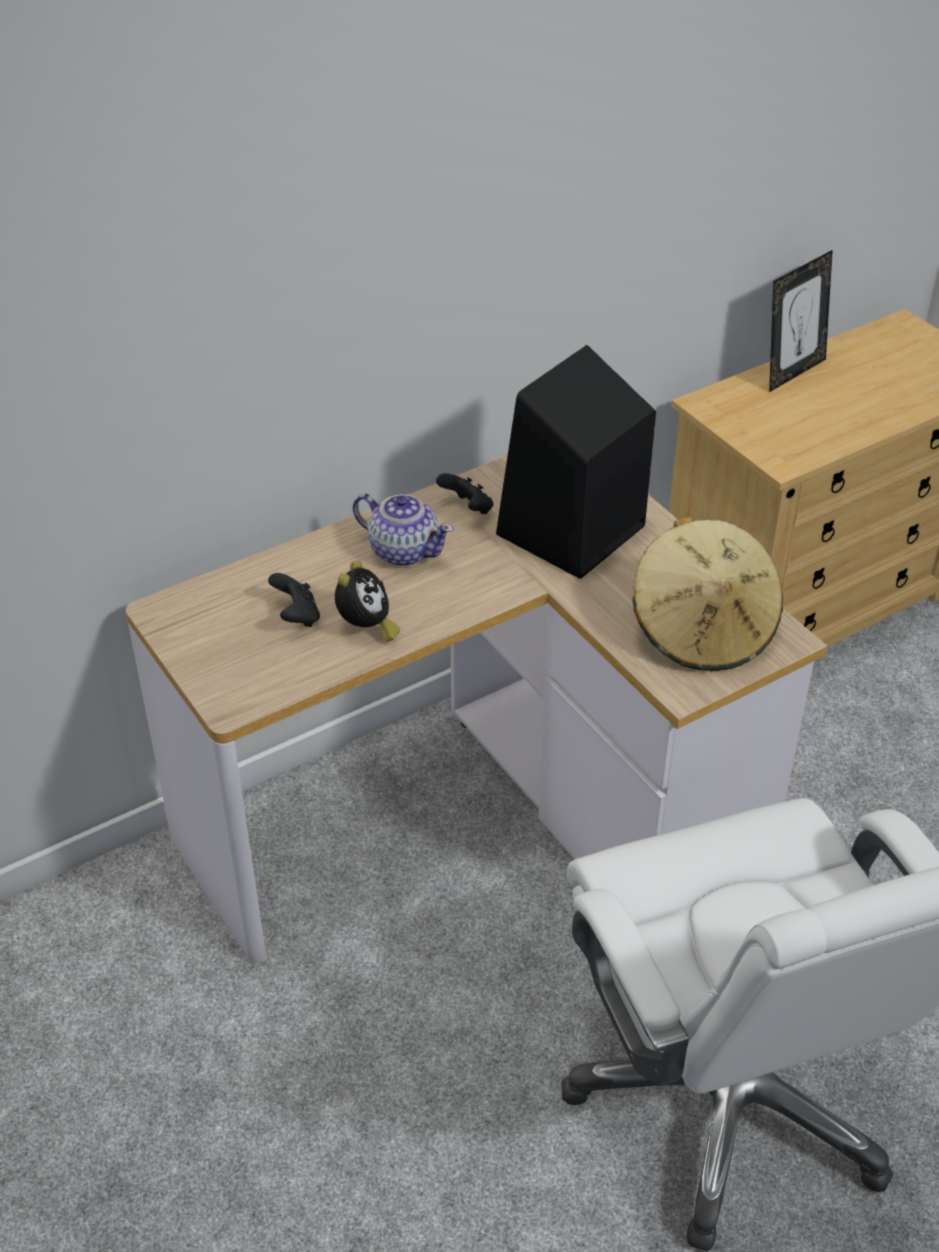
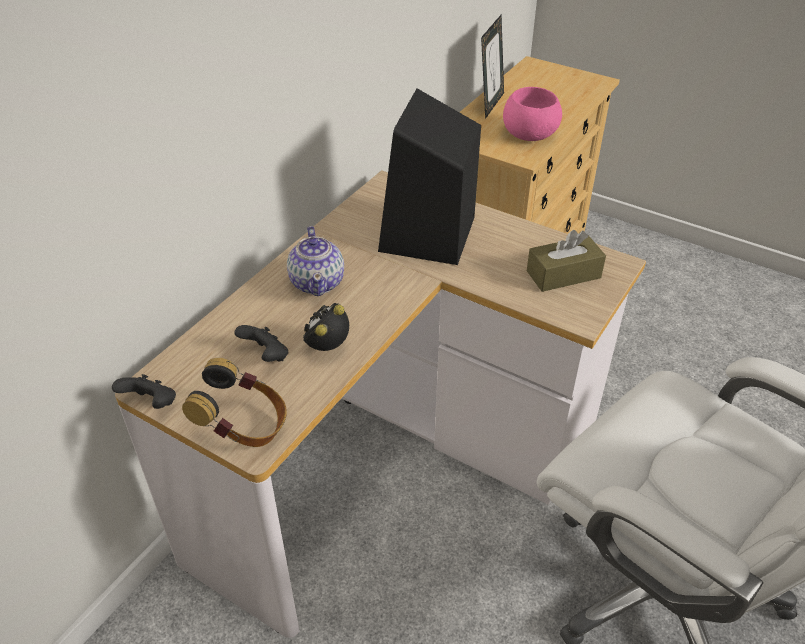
camera: 25 degrees left, 0 degrees up
alarm clock [335,561,400,642] -> alarm clock turned 135 degrees counterclockwise [303,303,349,351]
teapot [353,494,454,566] -> teapot turned 75 degrees clockwise [287,226,344,296]
black game controller [436,473,494,514] -> black game controller moved to [112,374,176,409]
beige hat [633,517,783,671] -> brown tissue box [527,230,606,292]
none -> headphones [182,358,287,447]
none -> pink bowl [503,87,562,141]

